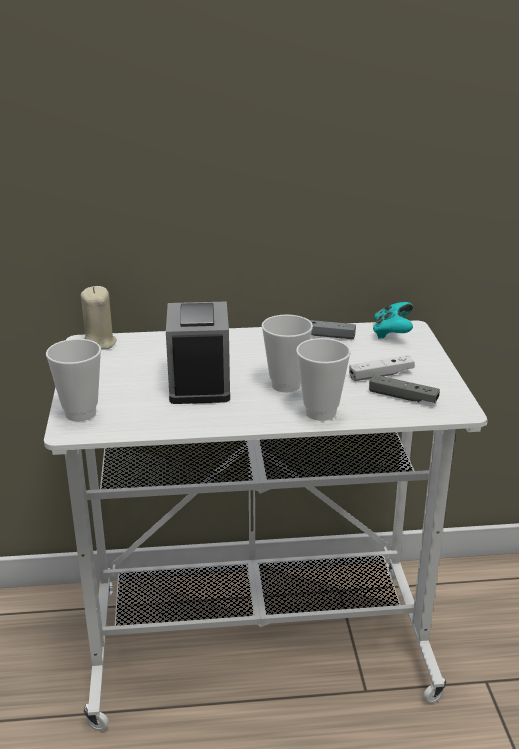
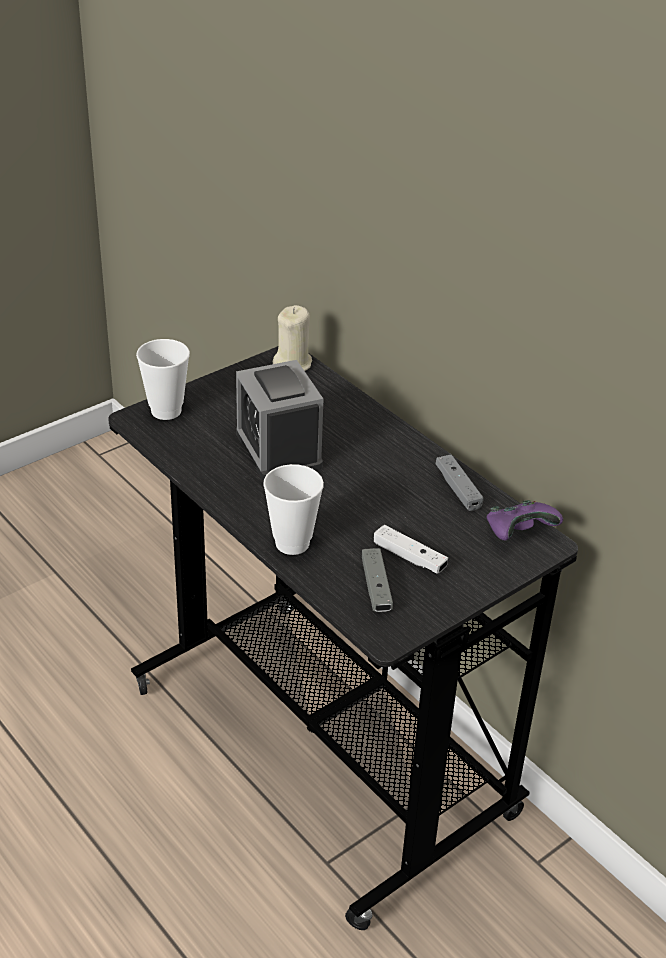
camera: 55 degrees right, 10 degrees up
white desk [44,320,488,731] -> black desk [108,346,578,930]
alarm clock [166,302,230,404] -> alarm clock turned 105 degrees clockwise [236,360,323,481]
cup [261,314,313,393] -> none
turquoise game controller [373,302,413,339] -> purple game controller [486,500,563,540]

